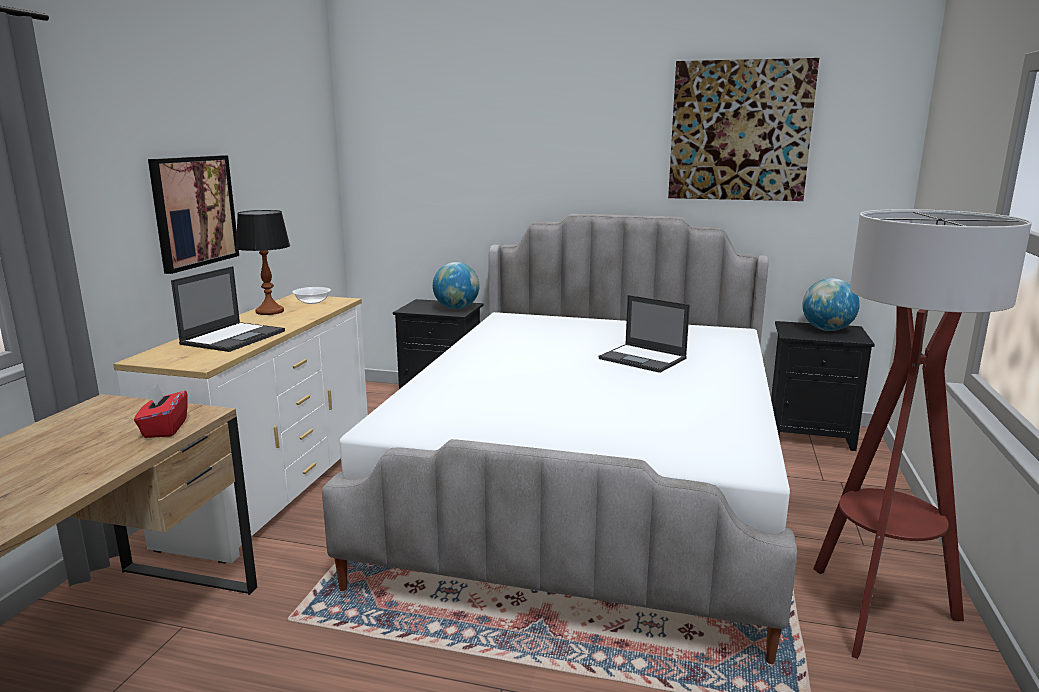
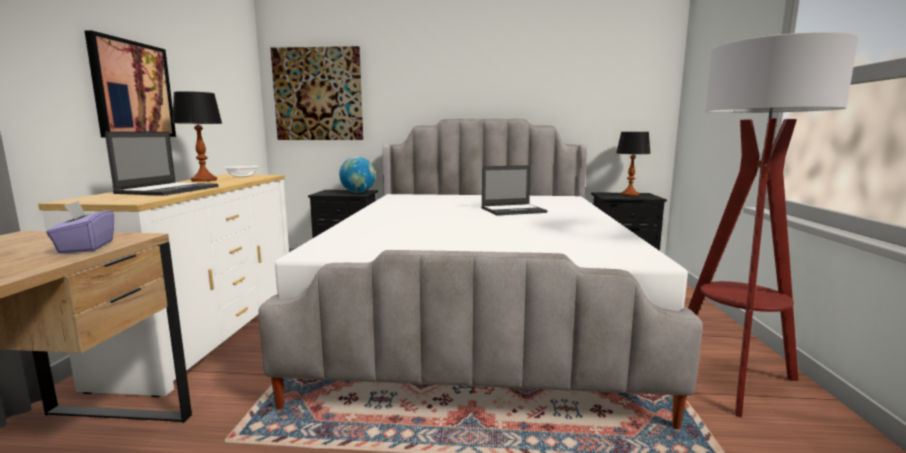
camera: 10 degrees left, 5 degrees down
red tissue box [134,384,187,438] -> purple tissue box [46,201,114,254]
laptop [599,295,690,373] -> laptop turned 45 degrees counterclockwise [481,165,548,215]
picture [668,58,819,201] -> picture moved to [271,46,363,140]
globe [802,278,860,331] -> table lamp [617,132,651,196]

